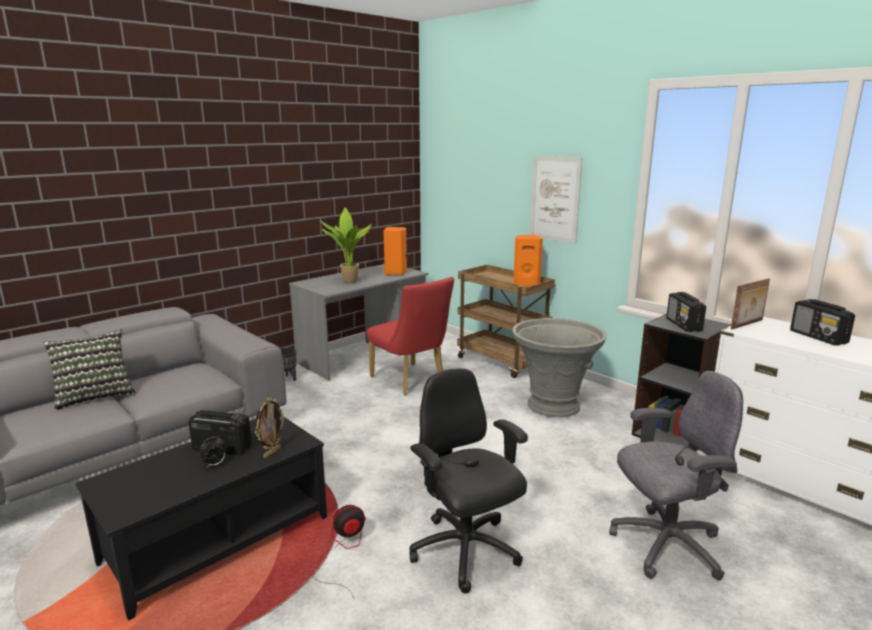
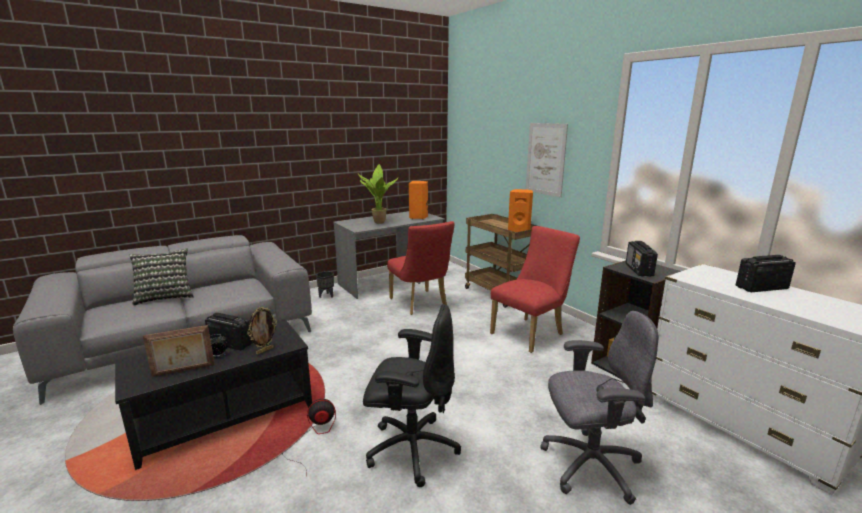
camera: 10 degrees right, 0 degrees up
black office chair [409,368,528,594] -> black office chair turned 120 degrees clockwise [363,304,461,487]
grey planter [512,318,607,417] -> red chair [490,226,580,353]
picture frame [731,278,770,330] -> picture frame moved to [143,325,215,377]
radio [790,299,855,346] -> radio turned 90 degrees clockwise [736,255,796,292]

